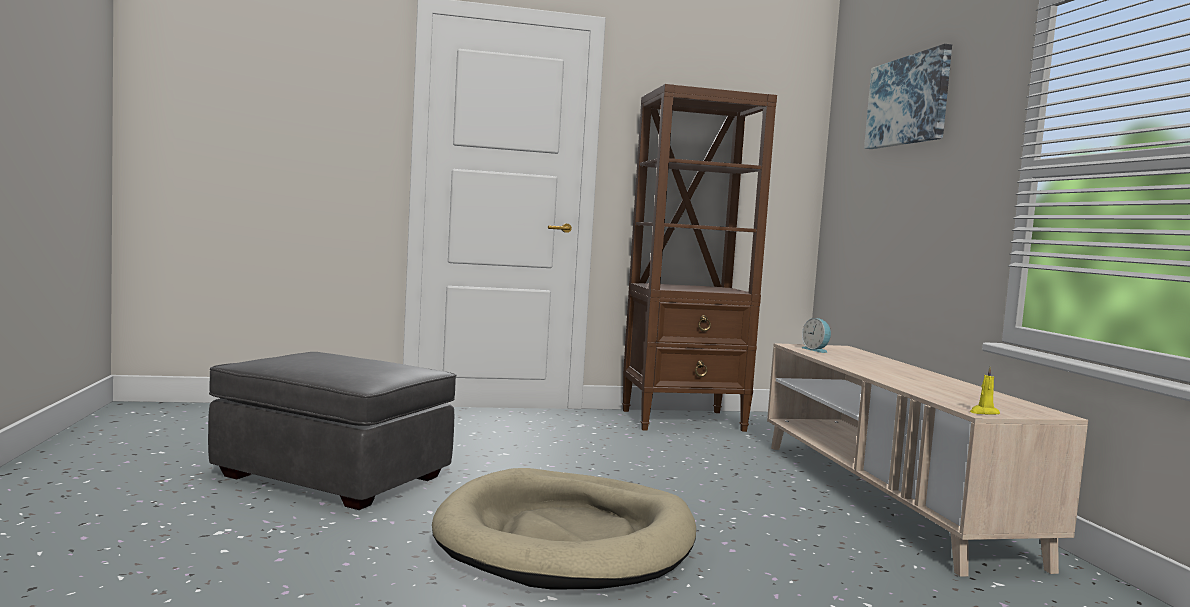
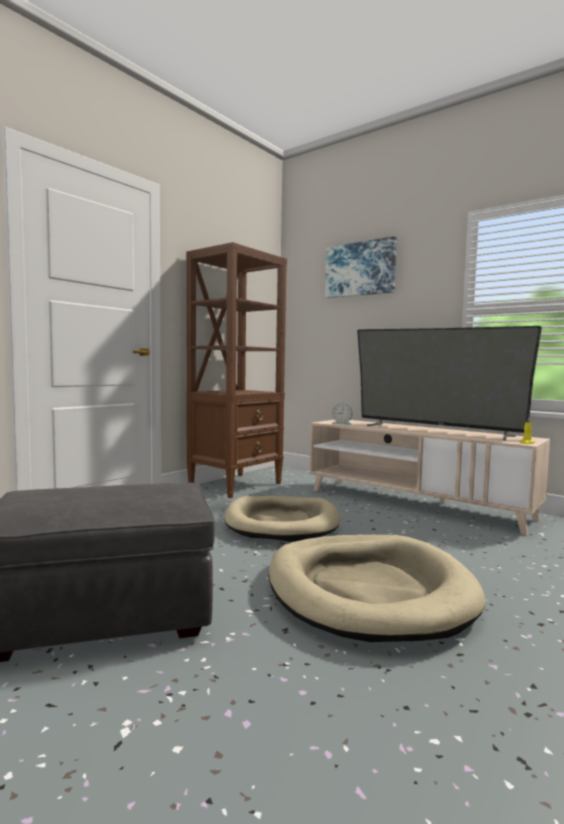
camera: 40 degrees left, 0 degrees up
none -> beige dog bed [224,496,340,542]
none -> television [357,326,542,440]

